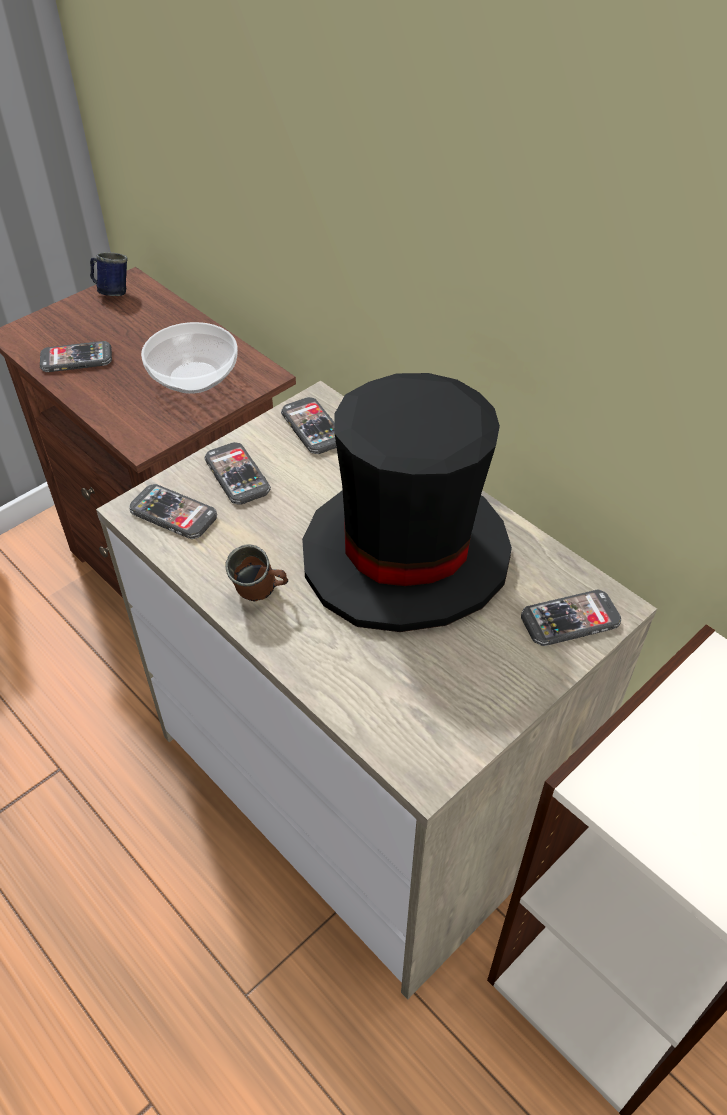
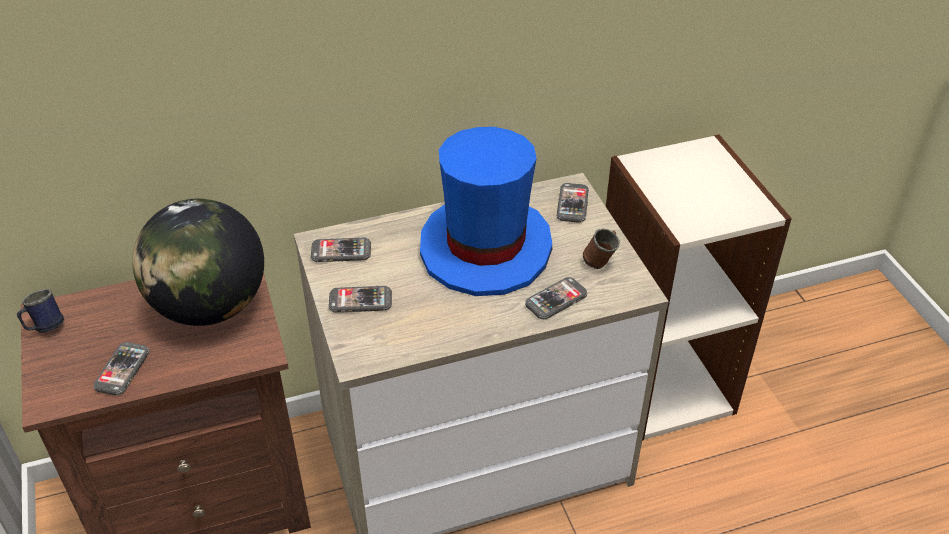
camera: 65 degrees left, 5 degrees down
phone [129,484,217,539] -> phone moved to [525,277,587,320]
bowl [141,322,238,394] -> globe [132,199,264,326]
brown mug [225,545,288,601] -> brown mug moved to [583,228,620,269]
black hat [302,373,512,632] -> blue hat [420,127,553,296]

